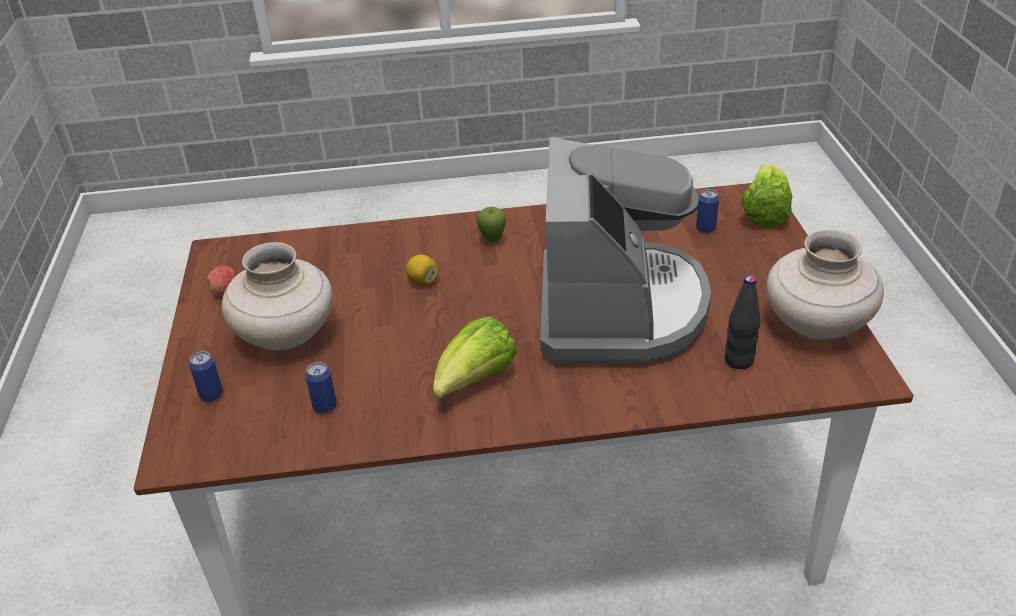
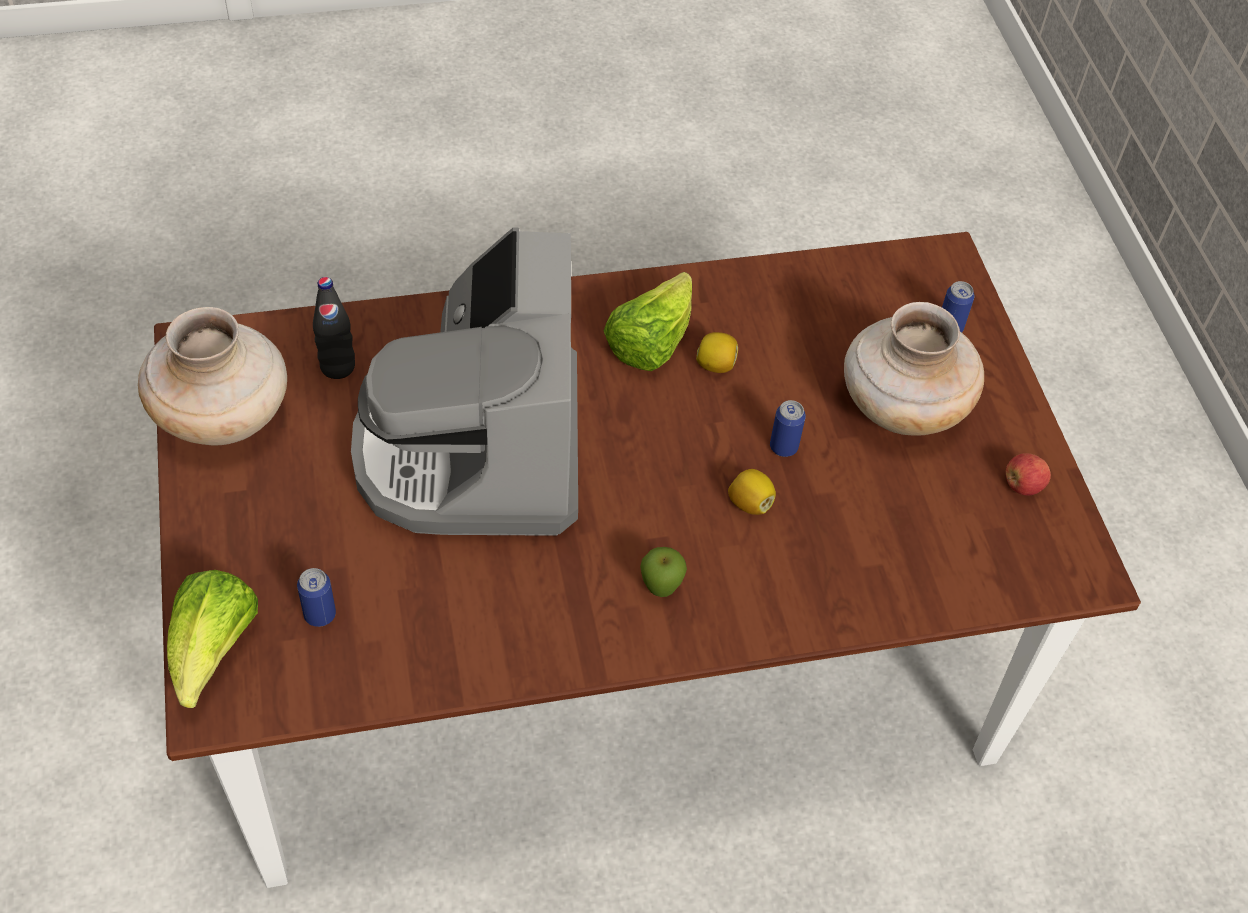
camera: 170 degrees right, 15 degrees up
can [305,362,337,413] -> can moved to [770,400,806,457]
none -> lemon [696,332,738,373]

